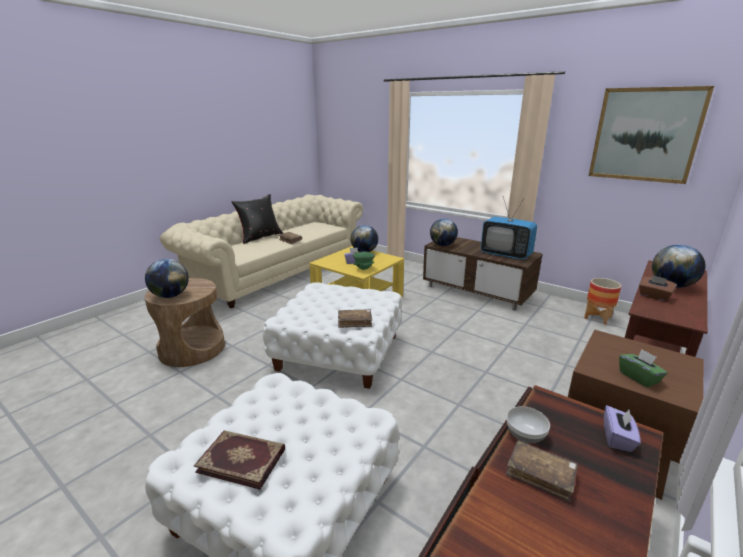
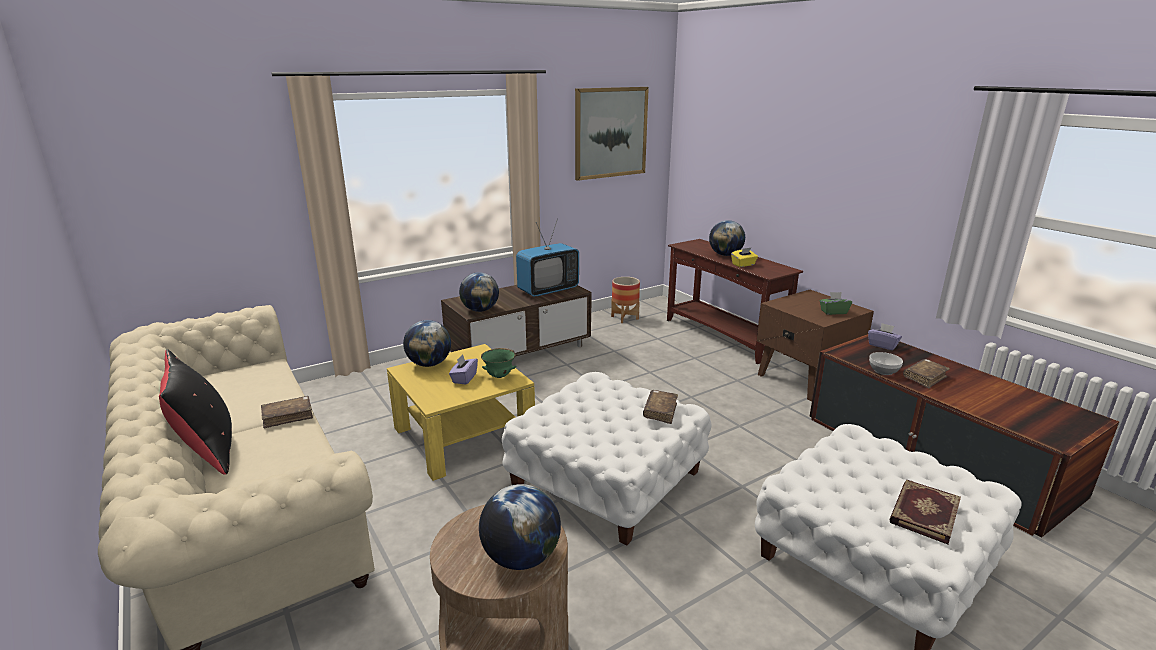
camera: 70 degrees left, 0 degrees up
brown tissue box [639,275,677,301] -> yellow tissue box [731,248,758,267]

